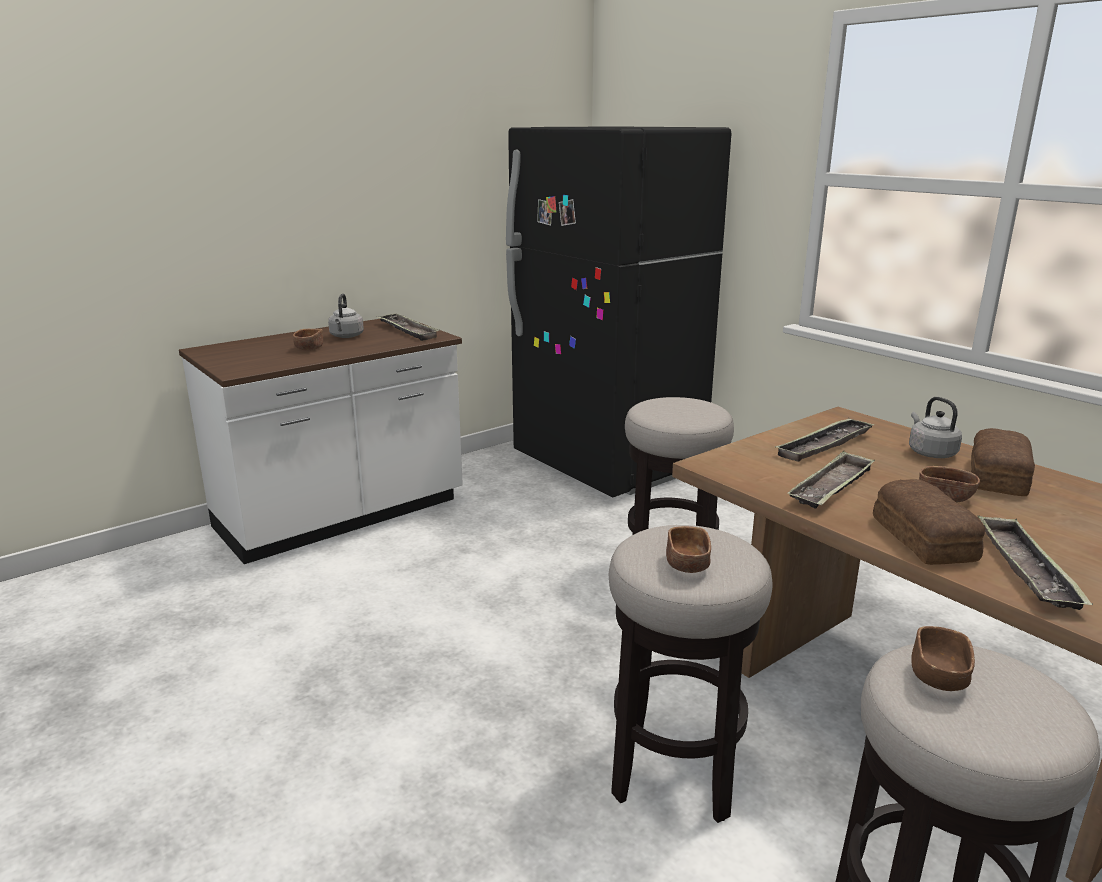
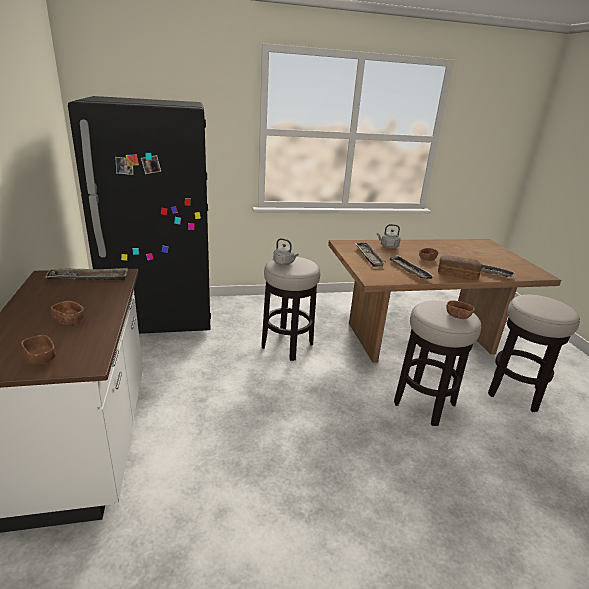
camera: 65 degrees left, 5 degrees up
grey kettle [328,294,364,338] -> grey kettle moved to [273,238,299,265]
brown bowl [911,626,975,691] -> brown bowl moved to [21,335,56,365]
bread [971,428,1035,496] -> none

